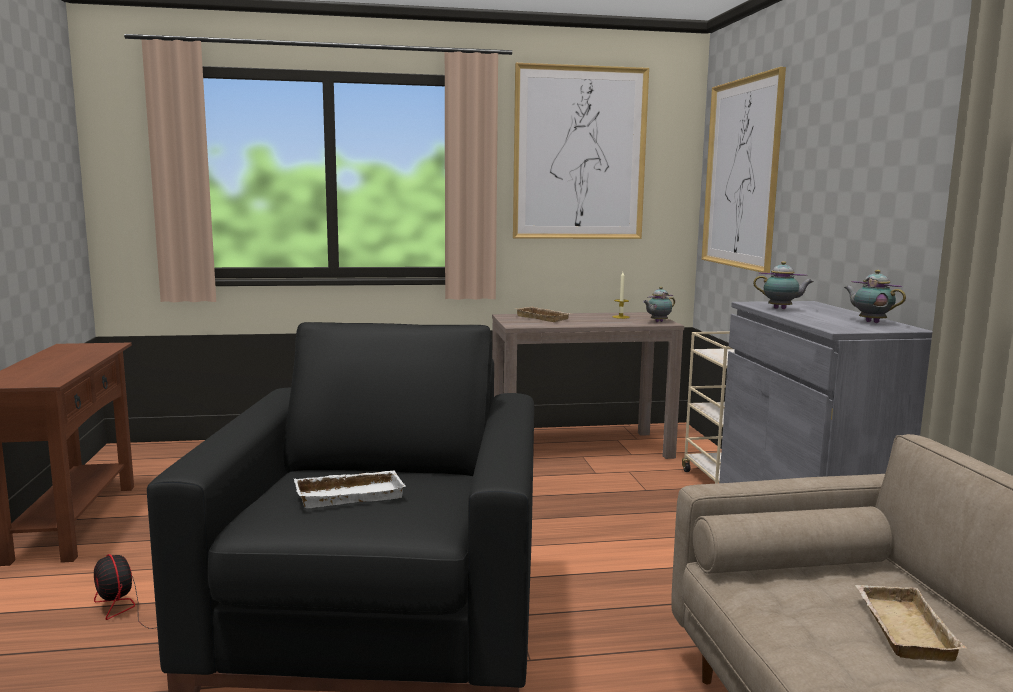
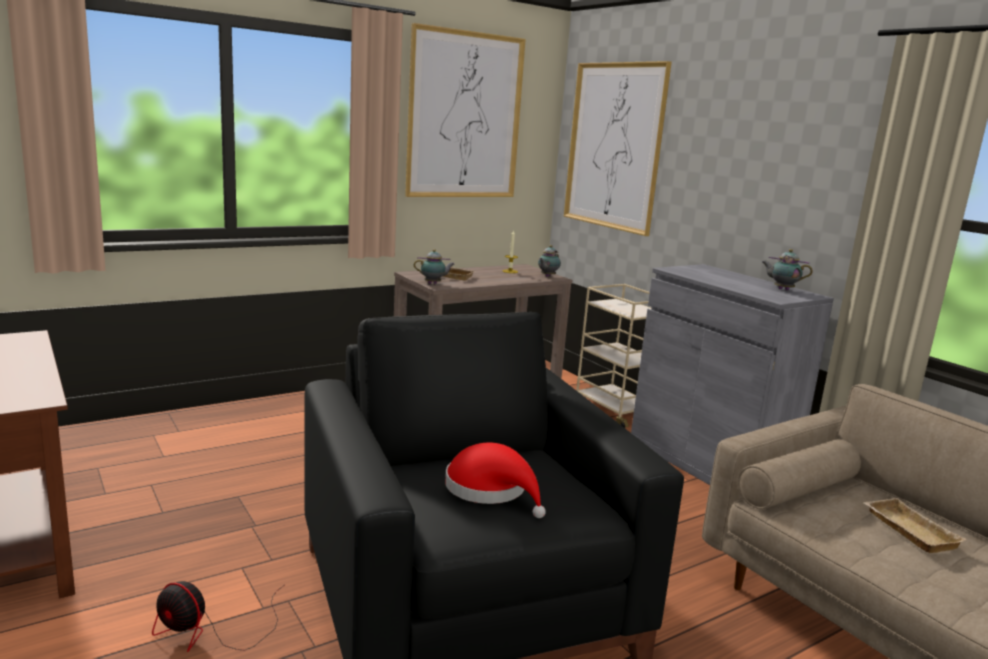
camera: 25 degrees left, 5 degrees up
white tray [294,470,406,508] -> red hat [445,443,546,518]
teapot [753,261,813,309] -> teapot moved to [414,249,454,284]

